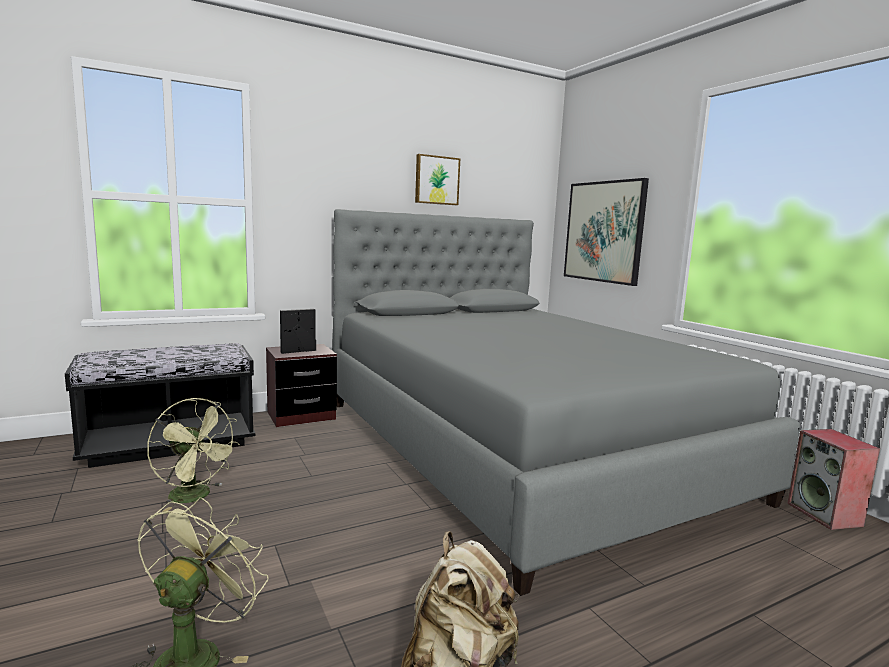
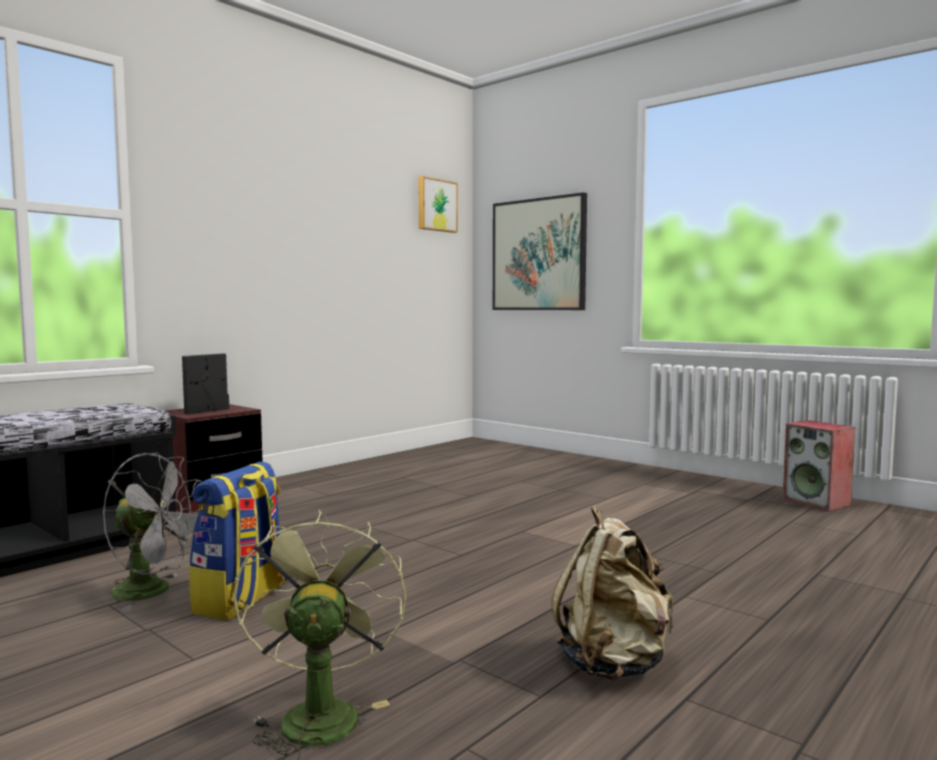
camera: 20 degrees left, 5 degrees down
green fan [147,398,240,512] -> grey fan [102,452,202,611]
grey bed [332,209,801,596] -> none
picture [415,154,460,205] -> picture moved to [419,176,458,233]
none -> backpack [189,462,287,620]

